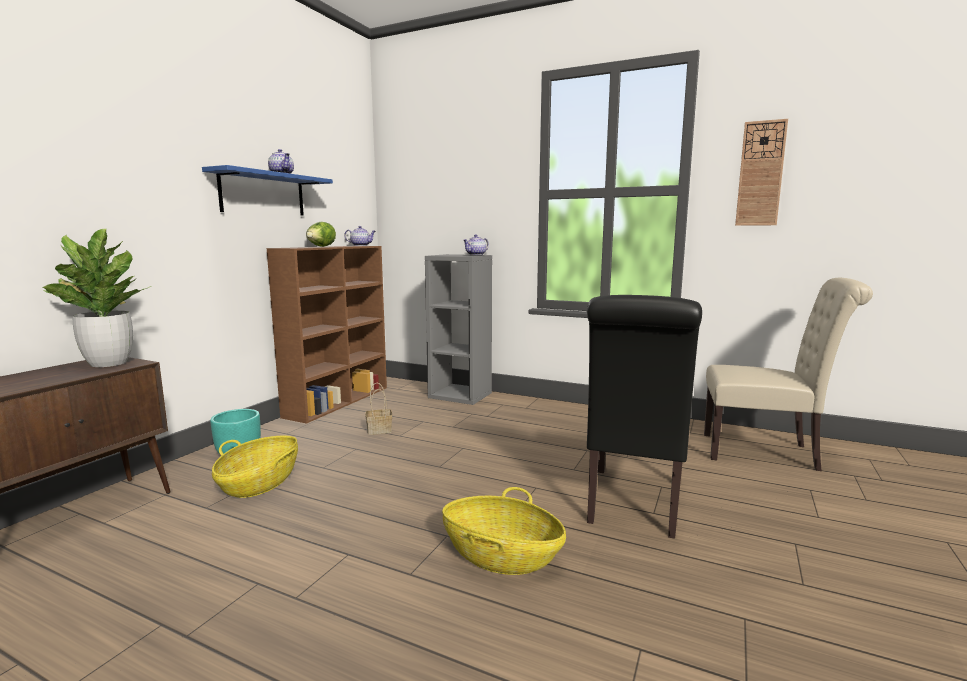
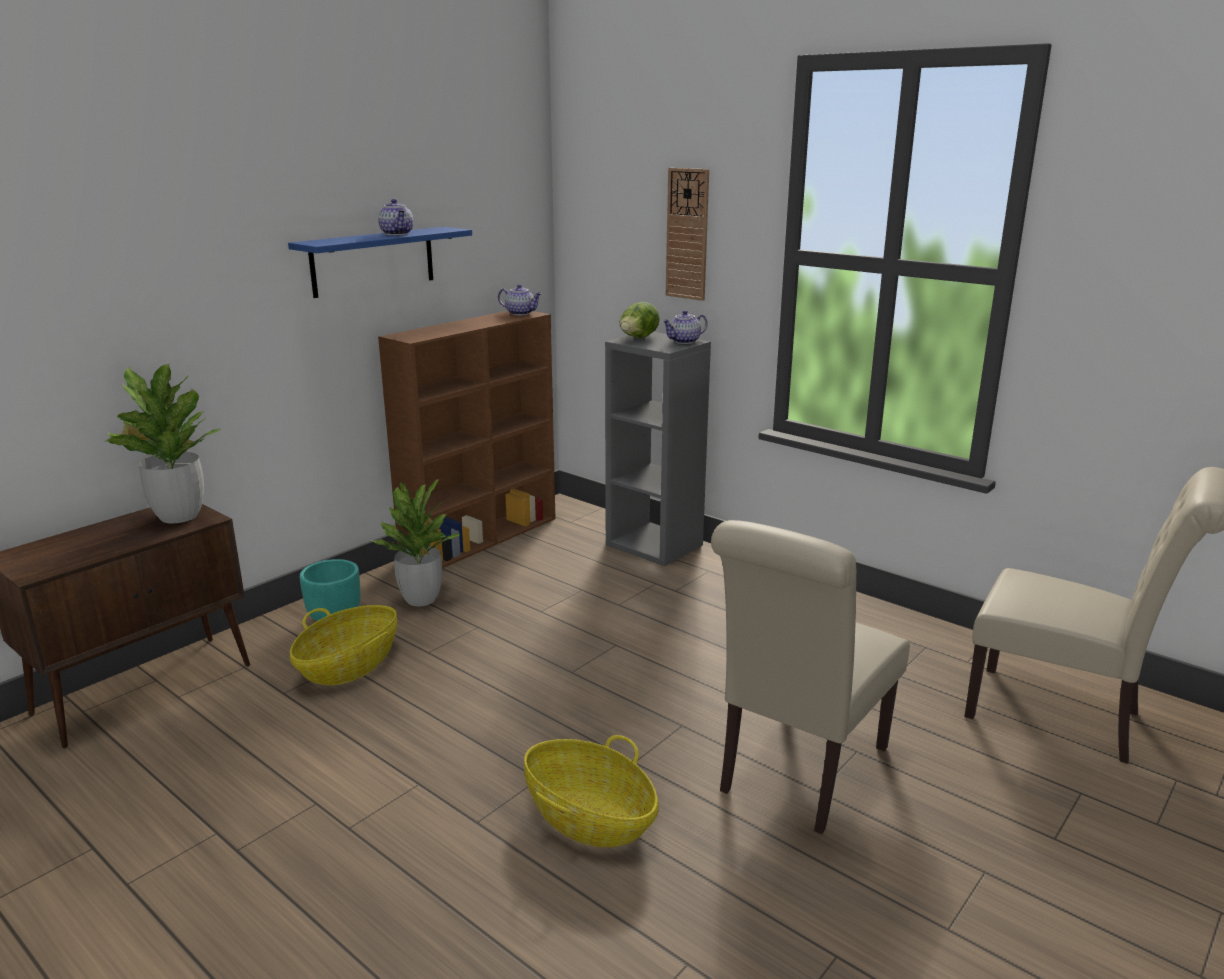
camera: 15 degrees right, 10 degrees up
lettuce [306,222,336,247] -> lettuce moved to [619,302,659,338]
basket [365,383,392,435] -> none
black chair [587,295,702,539] -> beige chair [711,520,910,834]
wall clock [735,119,788,226] -> wall clock moved to [666,168,709,301]
none -> potted plant [372,480,460,606]

